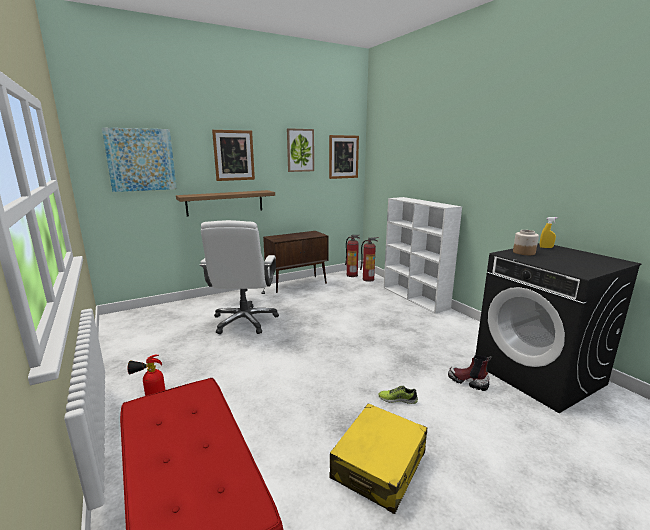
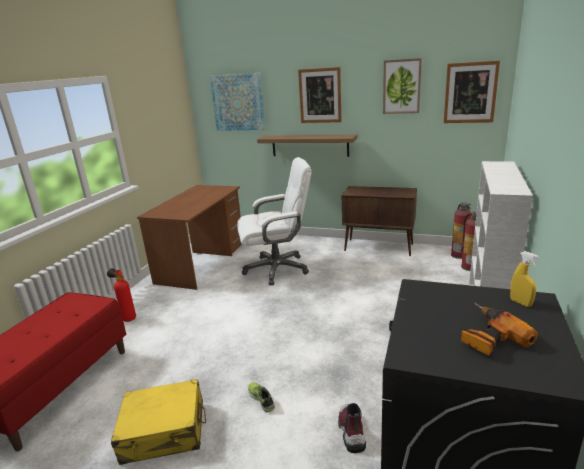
camera: 50 degrees right, 5 degrees up
white office chair [200,220,279,334] -> white office chair turned 150 degrees counterclockwise [237,157,311,285]
jar [513,230,539,255] -> none
none -> brown desk [137,185,242,290]
none -> power drill [461,303,538,356]

